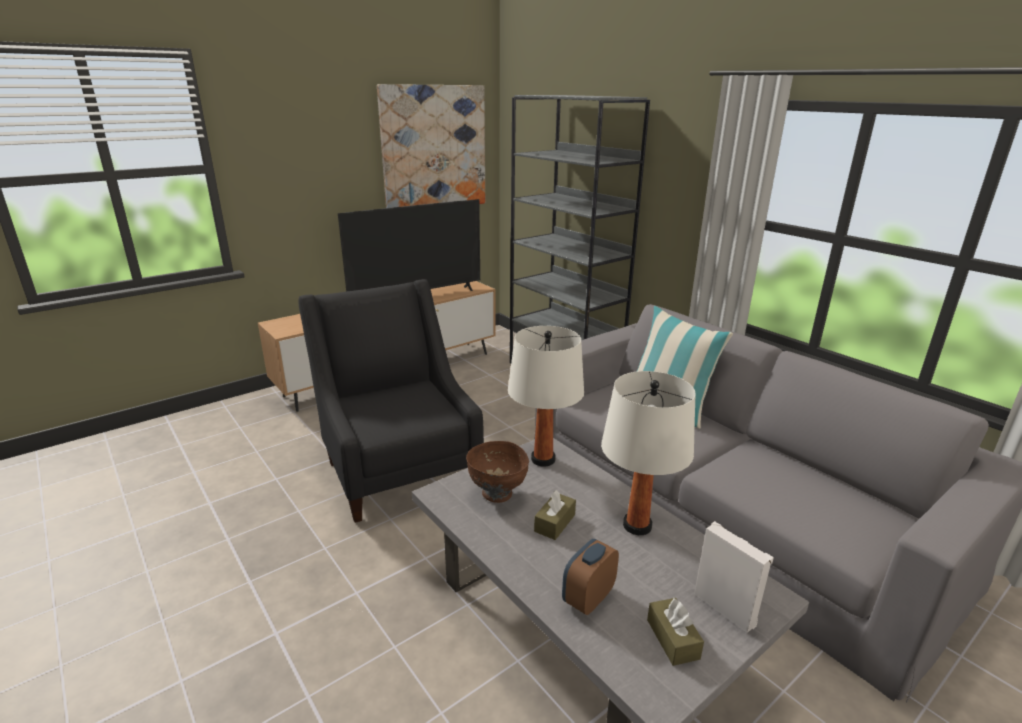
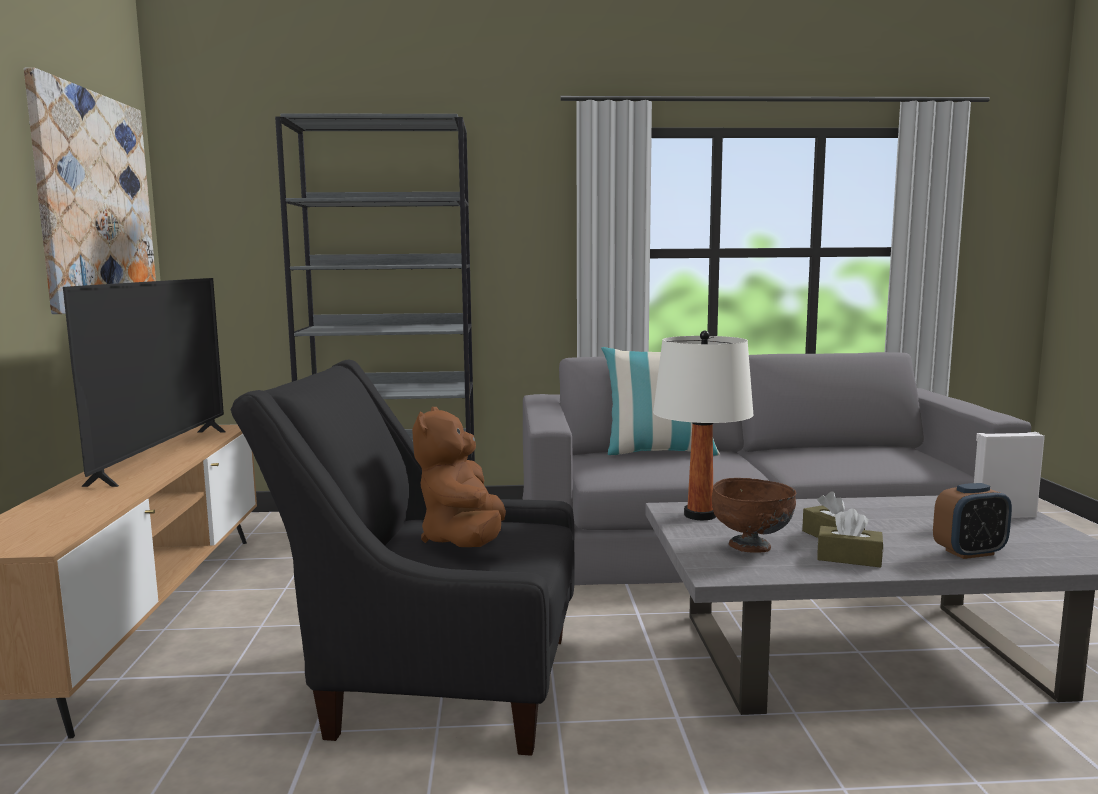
camera: 55 degrees left, 15 degrees down
alarm clock [562,539,619,615] -> alarm clock turned 90 degrees counterclockwise [933,483,1012,559]
white table lamp [601,371,696,535] -> none
brown tissue box [647,598,704,666] -> brown tissue box moved to [817,509,883,568]
none -> brown plush toy [412,407,506,547]

